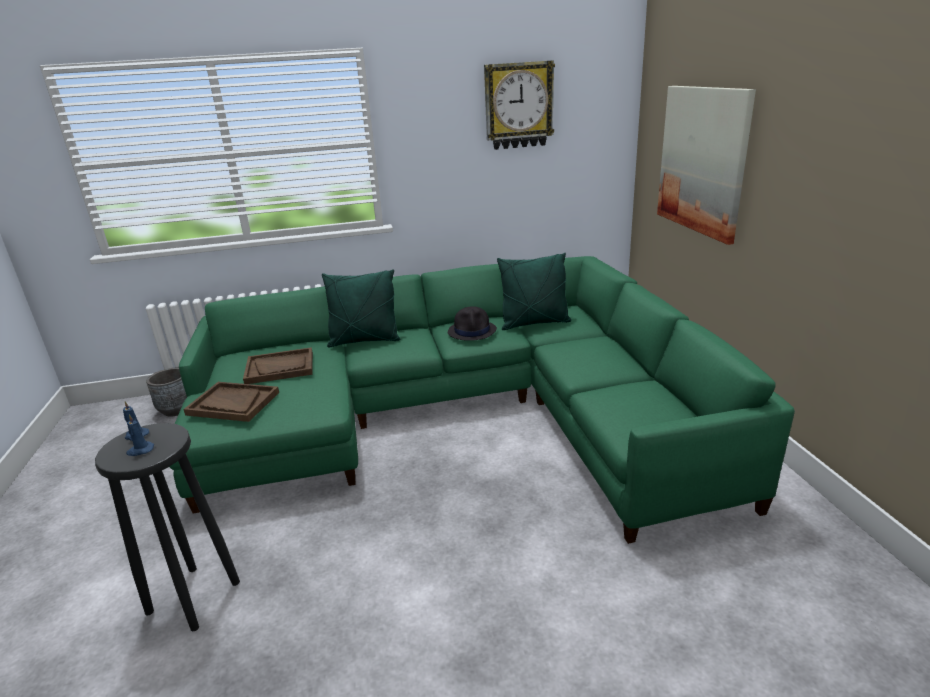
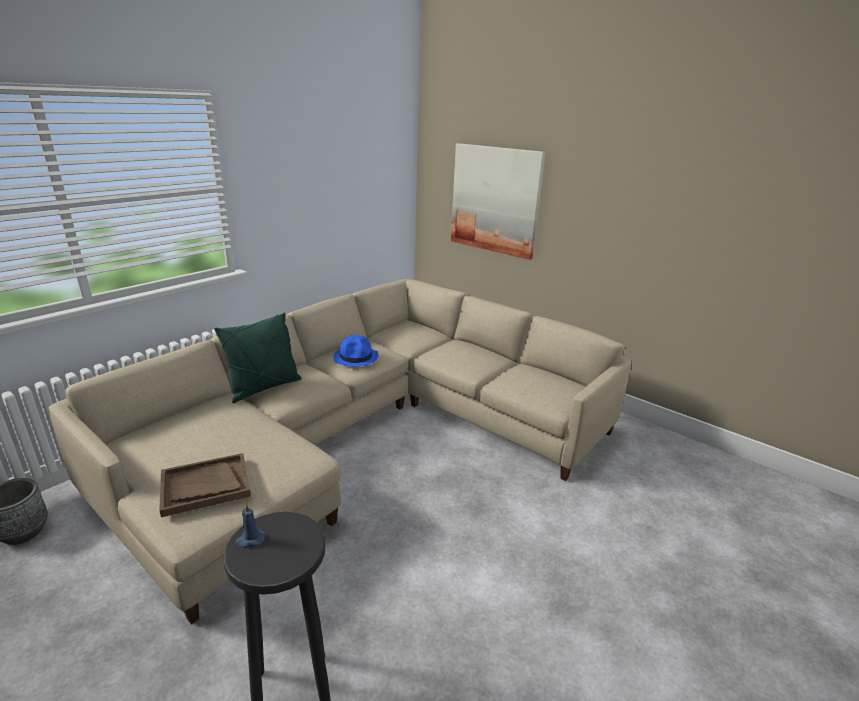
camera: 40 degrees left, 0 degrees up
blue candle [126,415,154,456] -> none
green sofa [169,256,795,544] -> beige sofa [48,279,632,625]
brown tray [243,347,313,384] -> none
black hat [448,306,497,341] -> blue hat [334,335,379,366]
wall clock [484,60,555,150] -> none
green pillow [497,253,571,330] -> none

